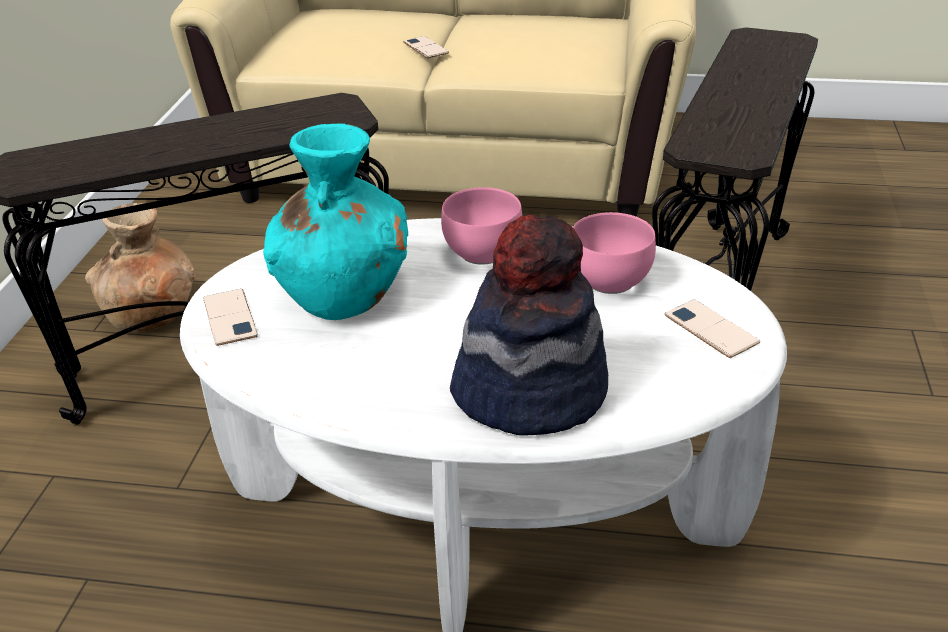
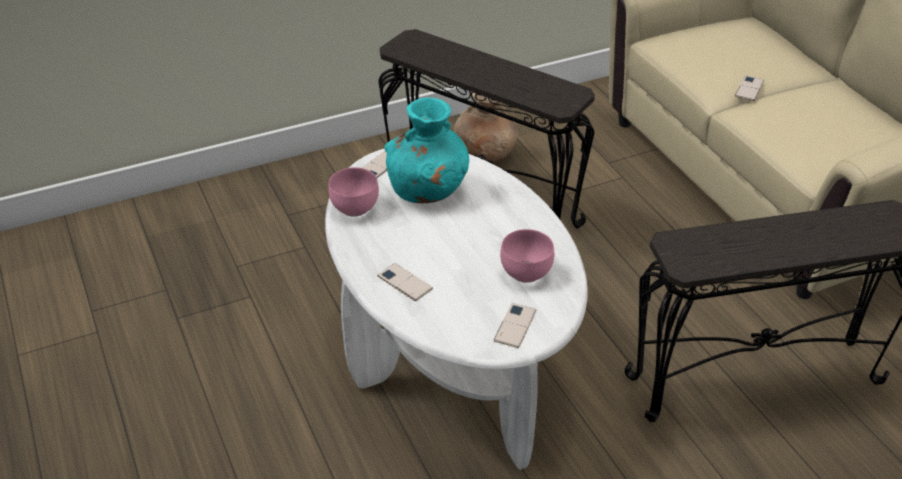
camera: 55 degrees right, 5 degrees up
pink bowl [441,187,522,265] -> pink bowl moved to [328,167,379,217]
hat [450,215,608,436] -> phone [377,263,433,301]

